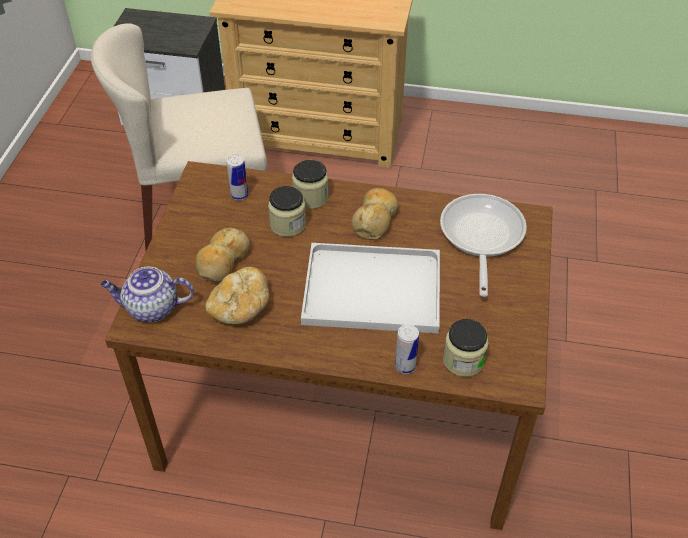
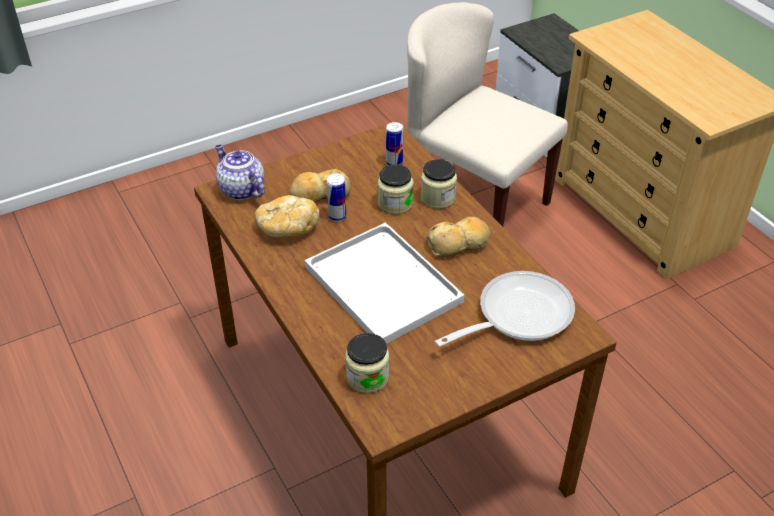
camera: 50 degrees right, 5 degrees down
can [395,324,419,374] -> can moved to [327,174,347,222]

